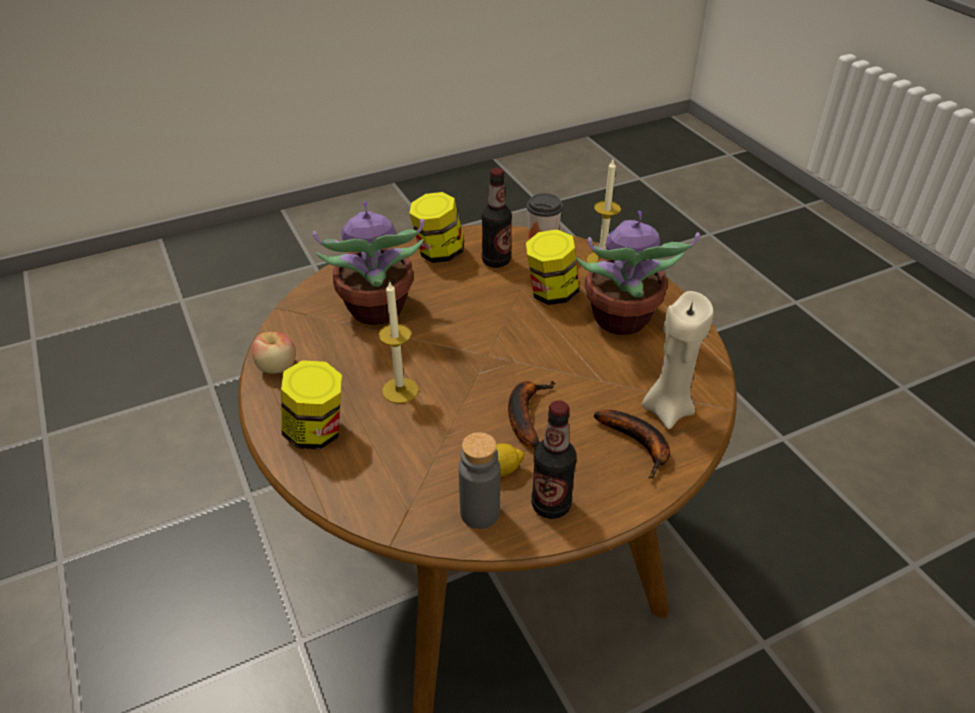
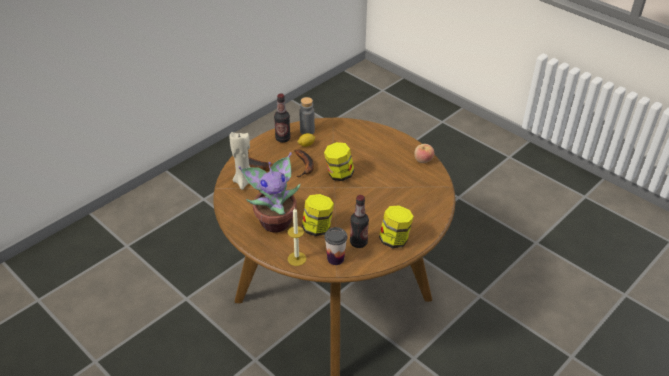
camera: 160 degrees right, 0 degrees up
jar [281,360,342,449] -> jar moved to [324,142,354,181]
potted plant [312,201,425,325] -> none
candle [378,280,418,403] -> none

